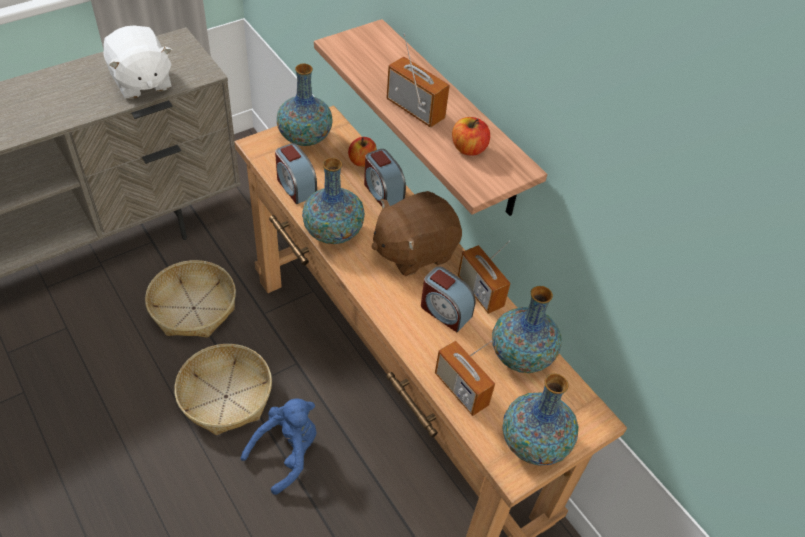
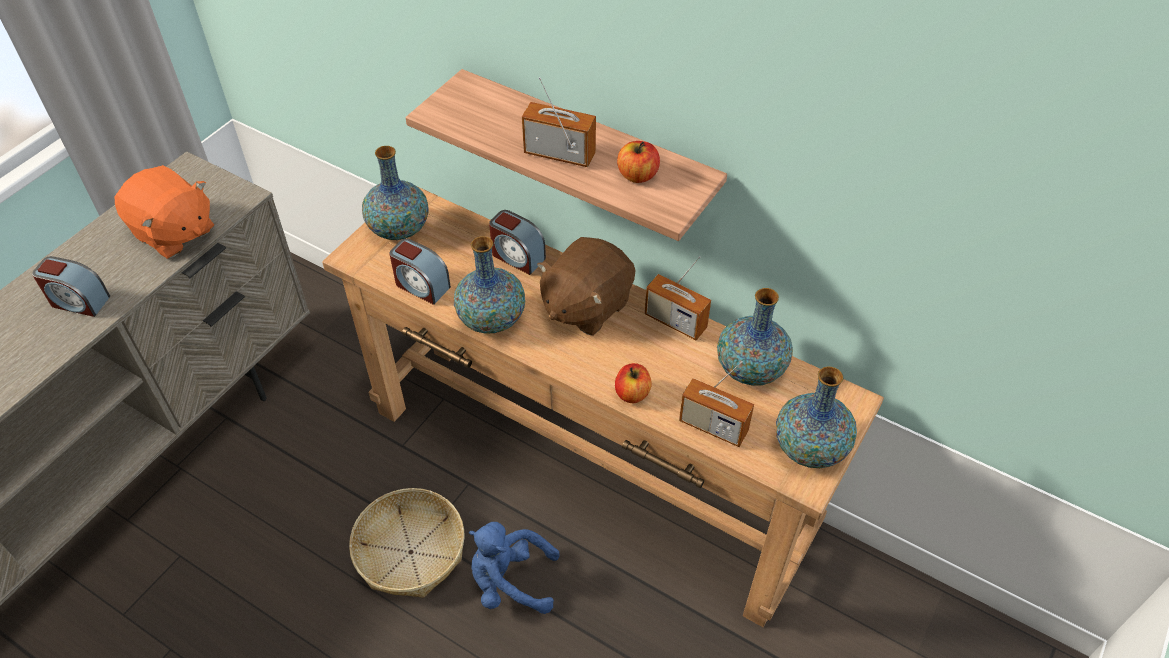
camera: 20 degrees left, 0 degrees up
white plush toy [104,25,172,99] -> orange plush toy [115,165,214,259]
basket [145,260,236,338] -> none
blue plush toy [241,398,316,495] -> blue plush toy turned 105 degrees counterclockwise [469,522,560,614]
apple [348,137,377,167] -> apple moved to [615,363,652,403]
alarm clock [421,266,476,332] -> alarm clock moved to [32,256,110,317]

